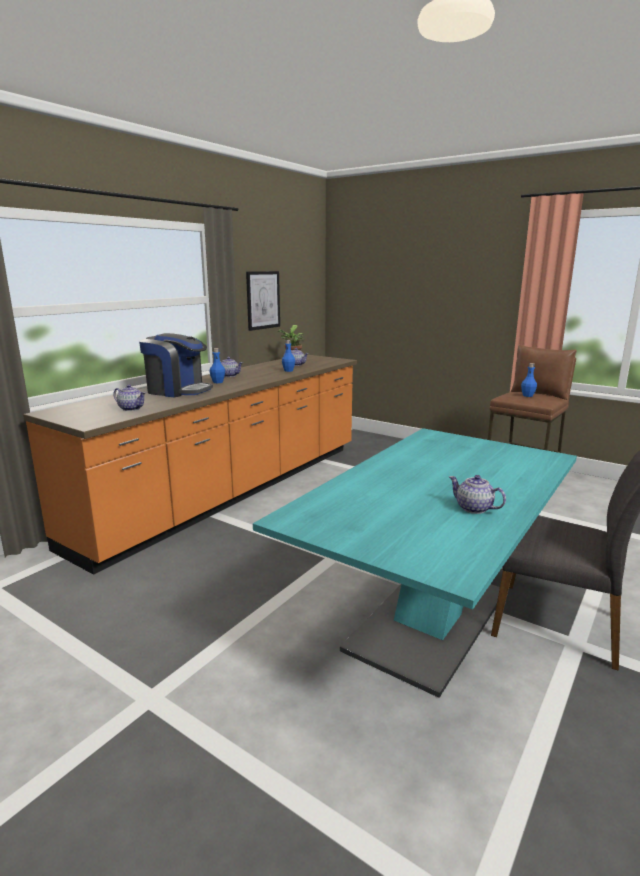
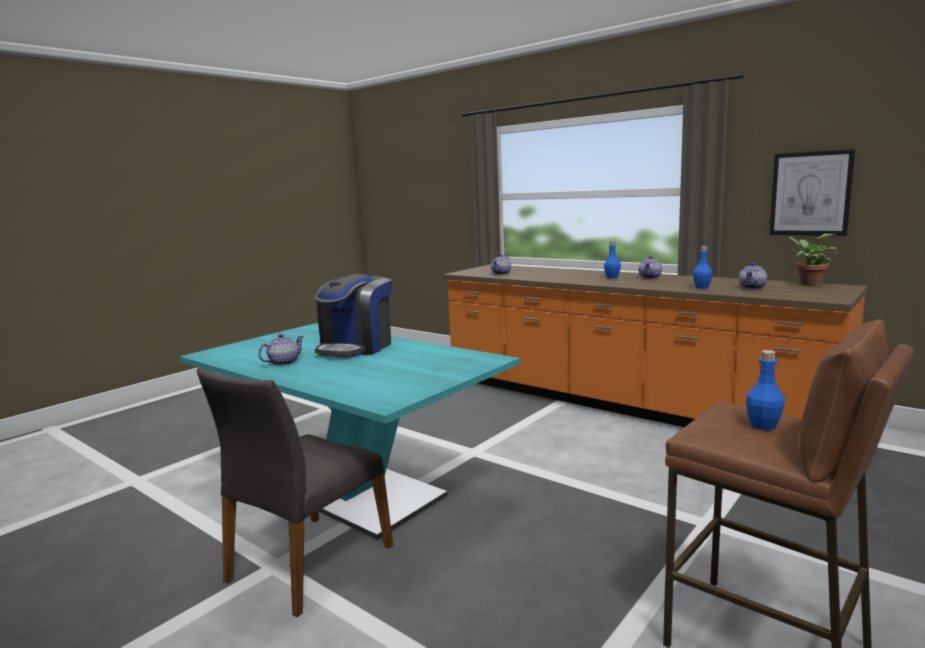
camera: 95 degrees right, 5 degrees down
coffee machine [139,333,213,397] -> coffee machine moved to [314,274,392,358]

